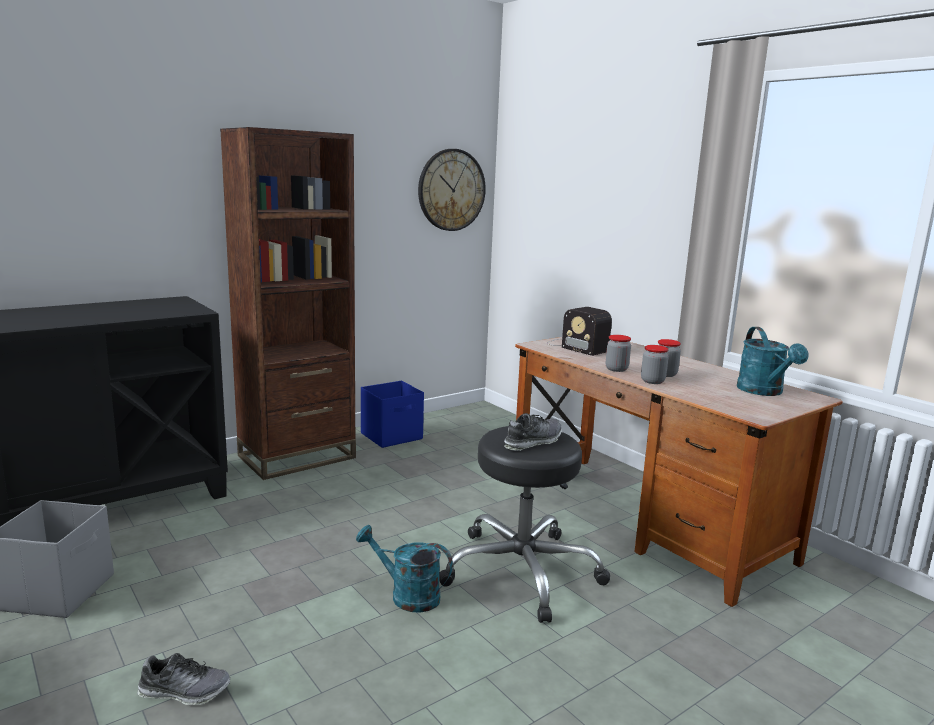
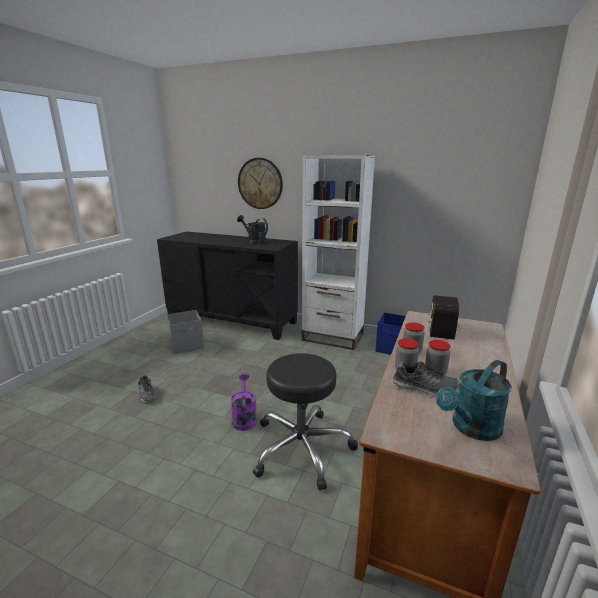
camera: 60 degrees right, 5 degrees up
brown bookcase [220,127,356,480] -> white bookcase [302,155,375,350]
turquoise watering can [356,525,453,613] -> purple watering can [231,373,257,431]
wall clock [418,149,486,231] -> wall clock moved to [238,158,283,209]
shoe [504,413,562,451] -> shoe moved to [392,361,460,397]
none -> black watering can [237,215,268,244]

